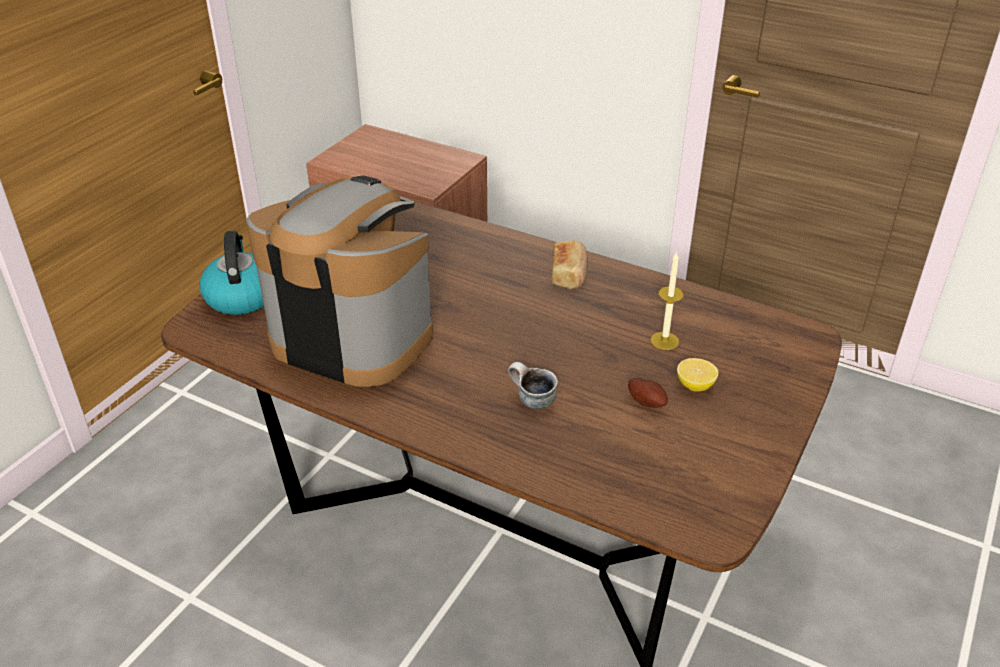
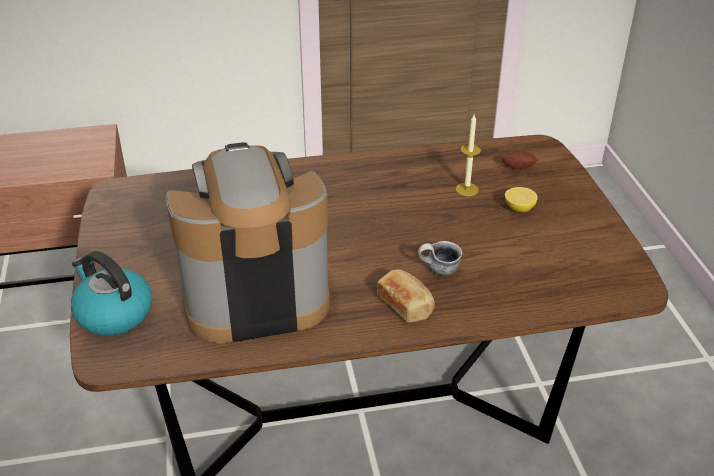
camera: 40 degrees left, 0 degrees up
bread [552,240,588,289] -> bread moved to [377,269,435,323]
potato [628,378,668,408] -> potato moved to [502,151,537,170]

